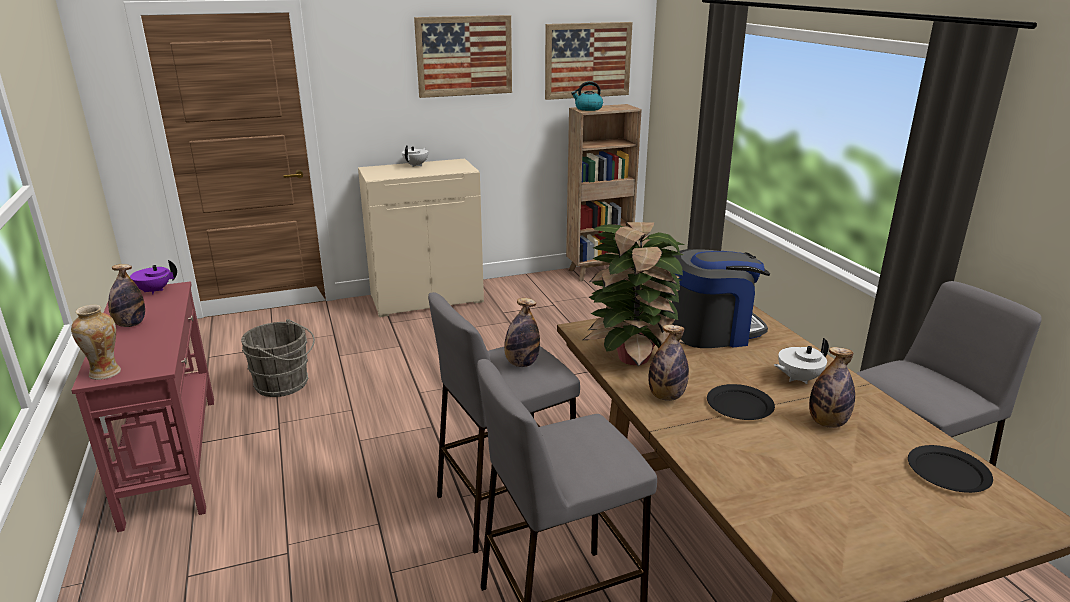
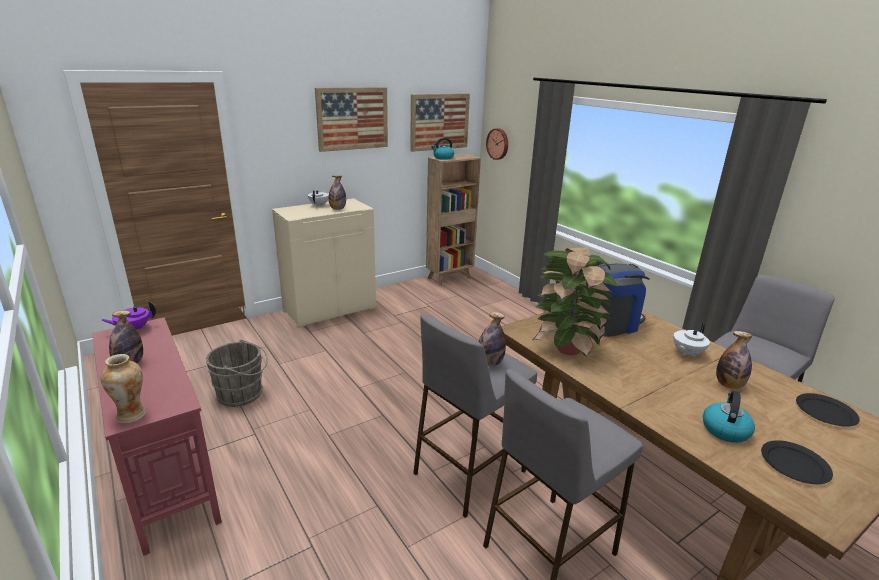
camera: 15 degrees left, 0 degrees up
bottle [648,325,689,401] -> bottle moved to [329,175,346,210]
black plate [707,384,775,420] -> black plate moved to [761,440,833,484]
none -> wall clock [486,128,508,160]
none -> kettle [703,391,755,443]

